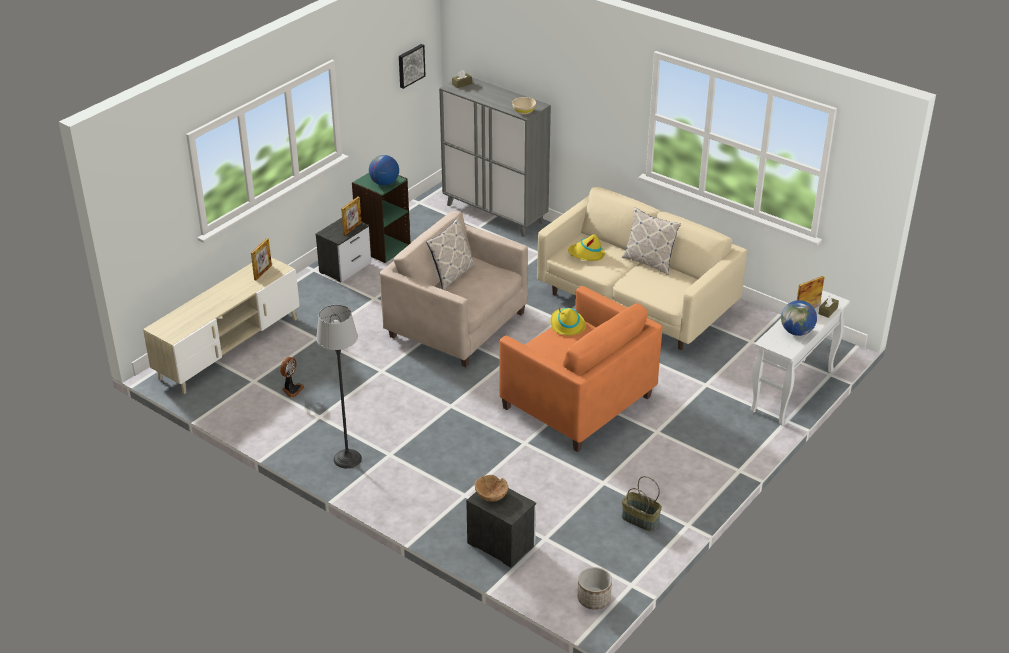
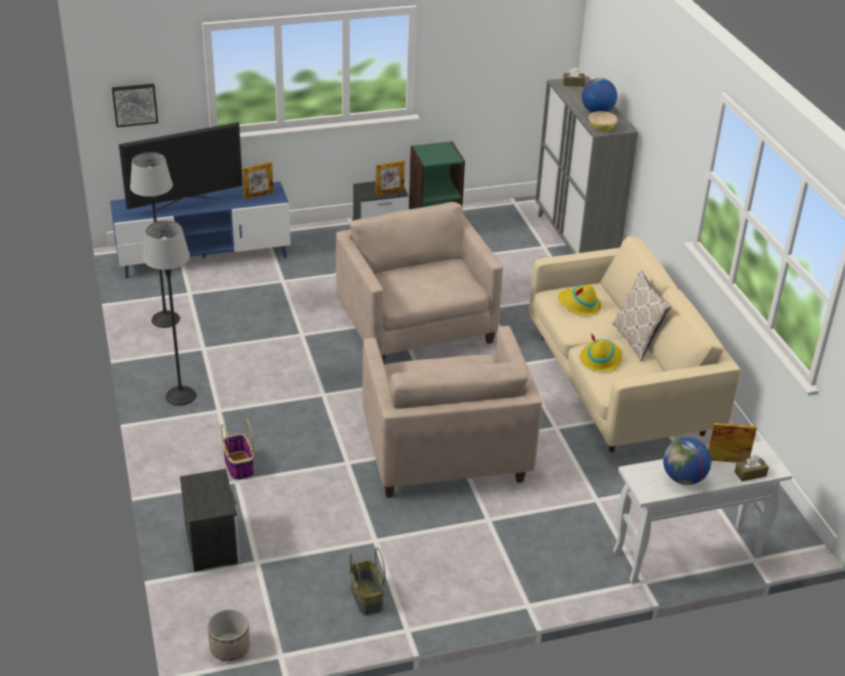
camera: 35 degrees right, 0 degrees up
beige tv stand [143,257,300,394] -> blue tv stand [110,182,291,278]
fan [280,357,304,398] -> none
globe [369,155,399,186] -> globe moved to [582,78,617,113]
picture [399,44,426,89] -> picture moved to [112,84,158,127]
pillow [426,217,475,290] -> none
brown bowl [474,475,509,502] -> none
orange armchair [499,286,662,452] -> beige armchair [362,326,542,498]
yellow hat [550,307,586,335] -> yellow hat moved to [580,334,622,372]
none -> television [119,122,243,213]
none -> floor lamp [130,152,180,328]
none -> basket [221,419,254,480]

